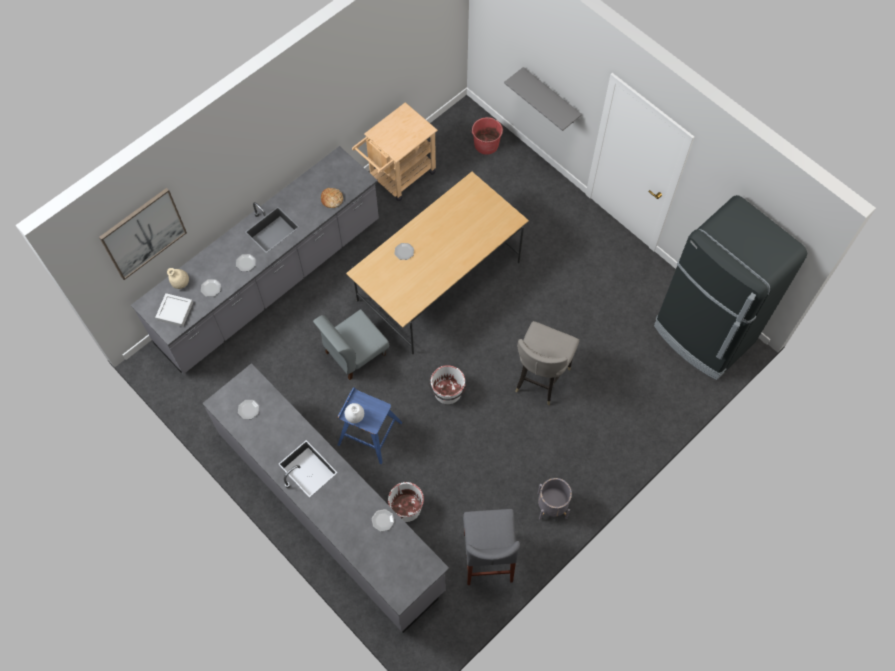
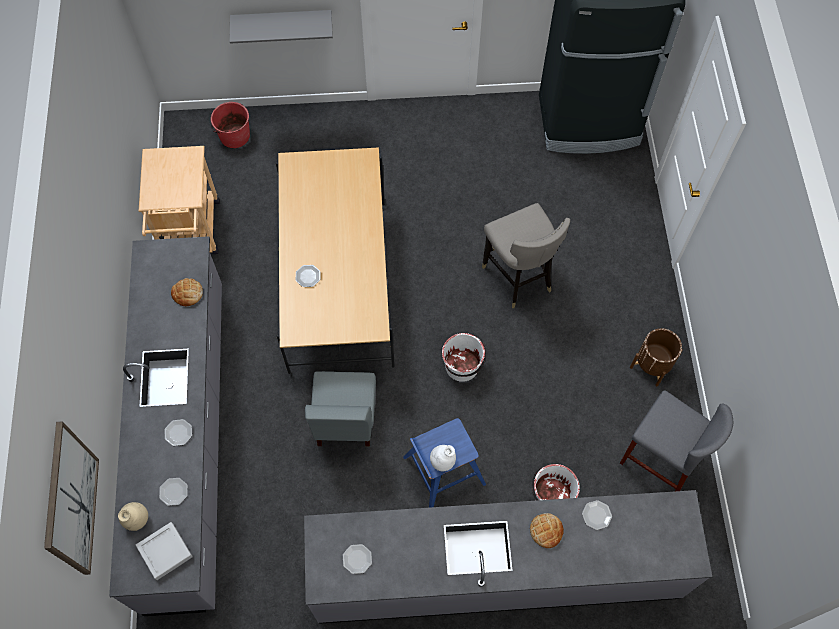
camera: 50 degrees left, 0 degrees up
grey planter [538,478,572,520] -> brown planter [630,328,683,387]
none -> bread [530,513,564,548]

